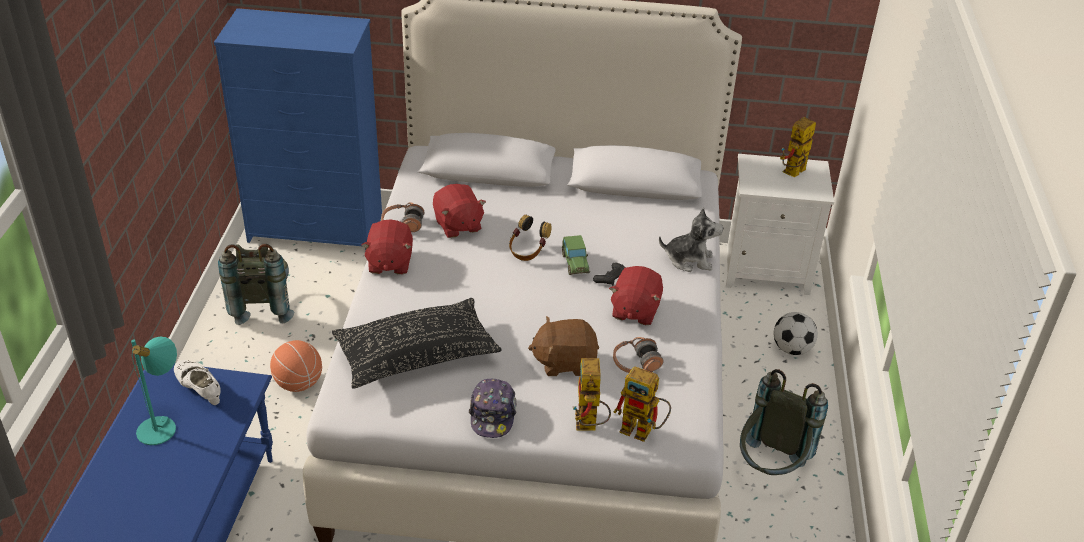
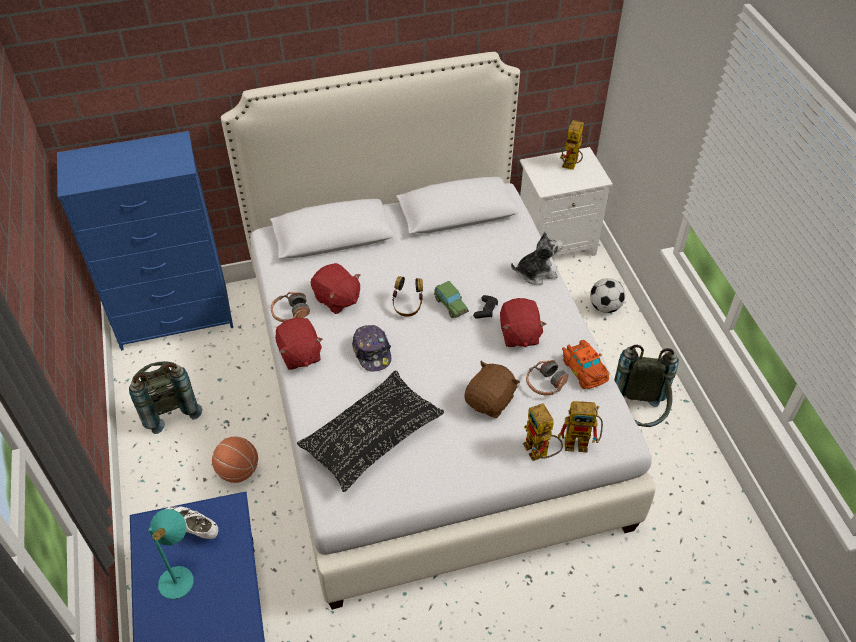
camera: 20 degrees left, 10 degrees up
cap [469,379,517,438] -> cap moved to [352,325,391,371]
brown plush toy [528,316,599,376] -> brown plush toy turned 150 degrees clockwise [465,361,520,418]
none -> orange toy car [562,340,610,389]

